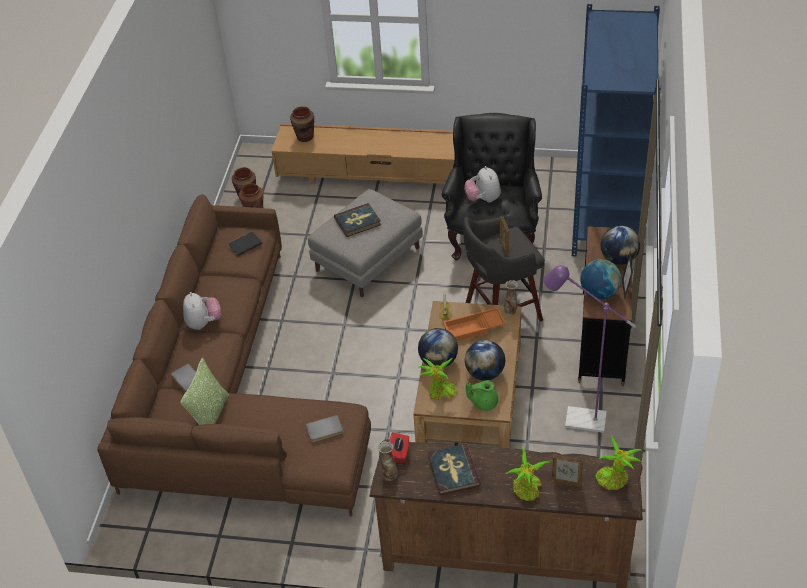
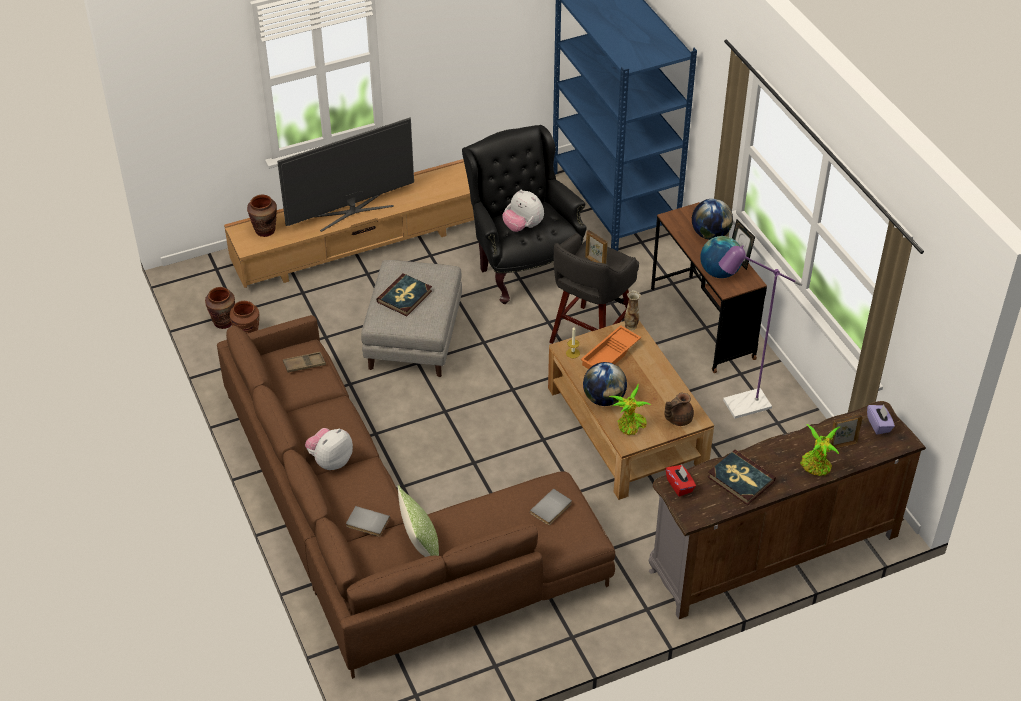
camera: 35 degrees left, 0 degrees up
plush toy [183,292,221,330] -> plush toy turned 90 degrees counterclockwise [305,428,353,470]
black book [228,232,263,256] -> brown tray [283,352,326,372]
vase [378,441,397,481] -> none
globe [465,340,505,381] -> none
green teapot [466,380,498,411] -> brown teapot [664,393,694,426]
potted plant [595,435,642,490] -> purple tissue box [867,405,895,434]
none -> television [277,117,414,232]

